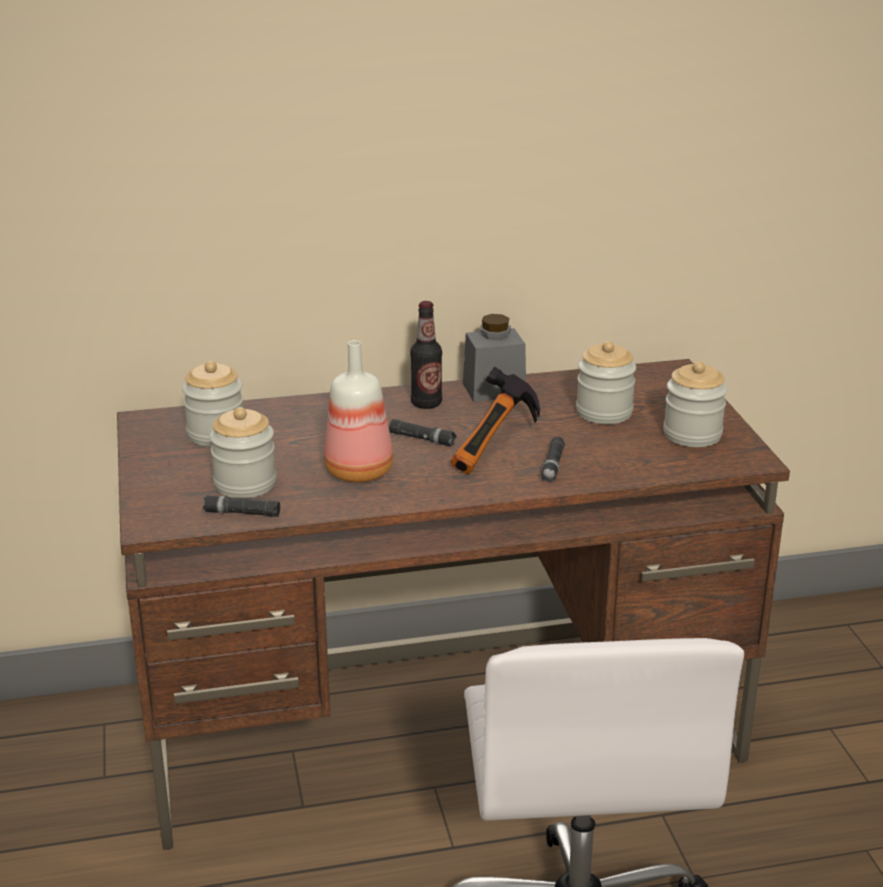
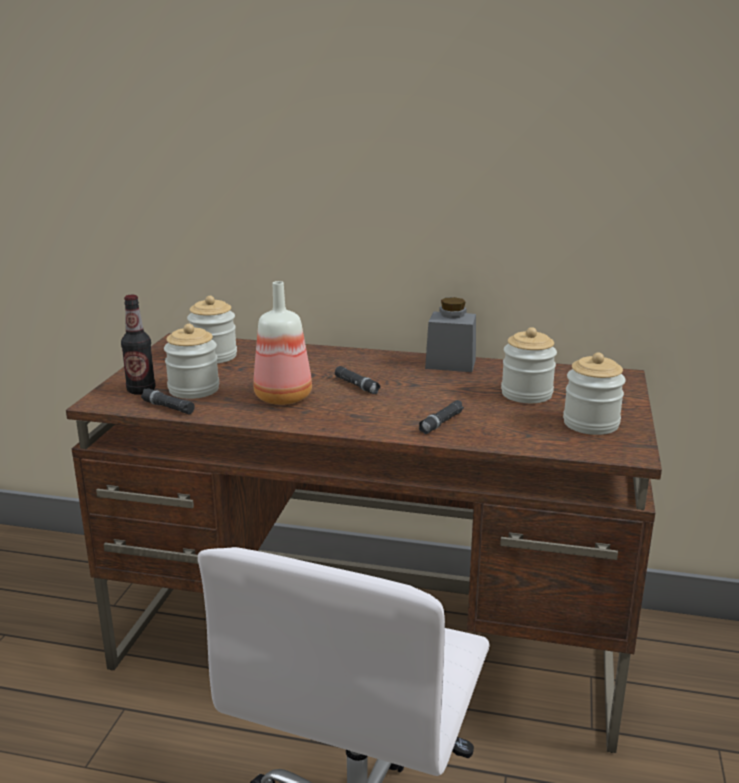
camera: 25 degrees right, 5 degrees down
bottle [410,301,442,409] -> bottle moved to [121,295,155,395]
hammer [451,367,540,474] -> none

